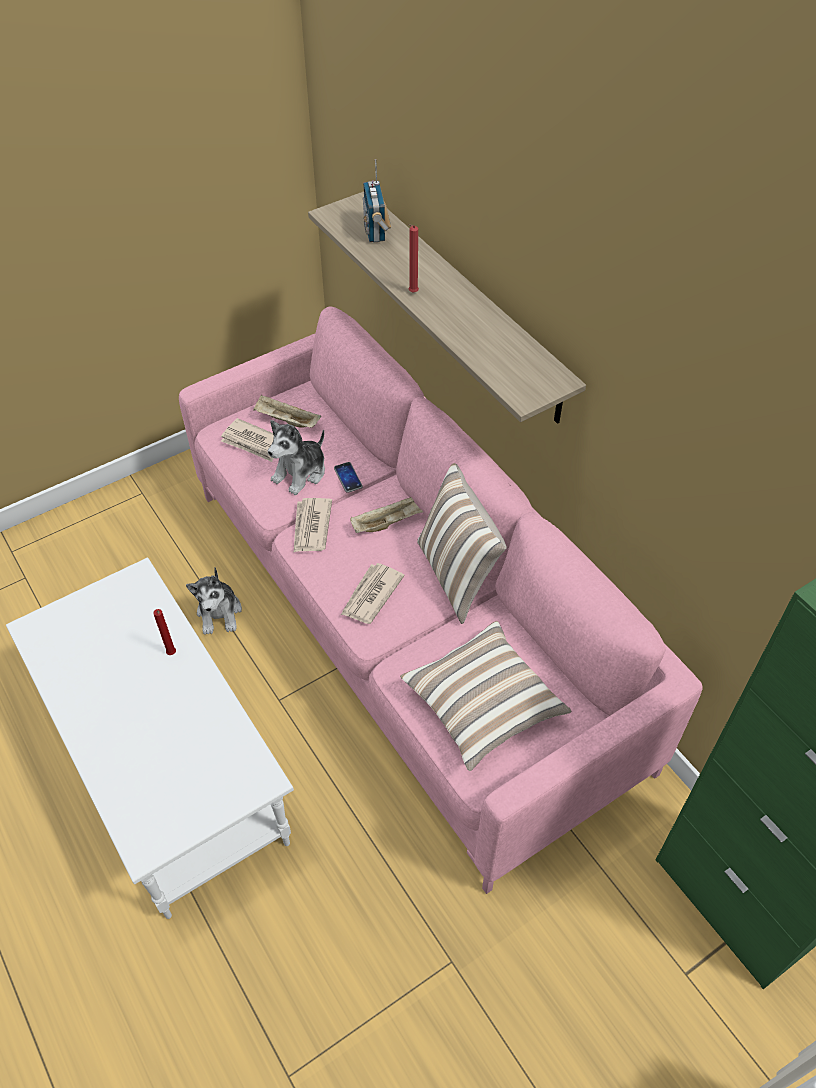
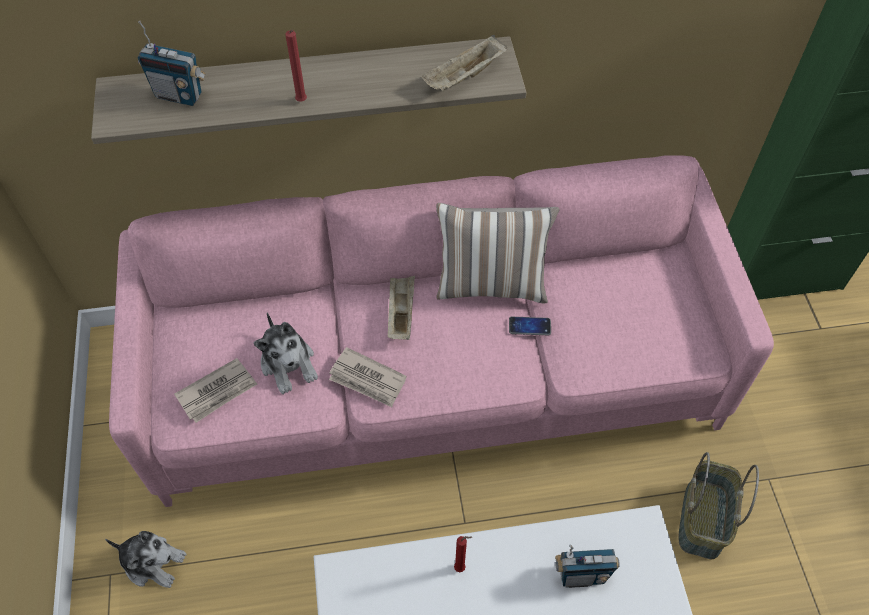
camera: 65 degrees left, 5 degrees up
plush toy [186,567,242,635] -> plush toy moved to [105,531,186,588]
beige tray [253,394,321,428] -> beige tray moved to [421,35,507,92]
phone [334,462,363,493] -> phone moved to [509,317,551,335]
newspaper [341,563,405,624] -> none
pillow [400,621,571,771] -> none
none -> radio [555,544,620,588]
none -> basket [678,452,759,559]

